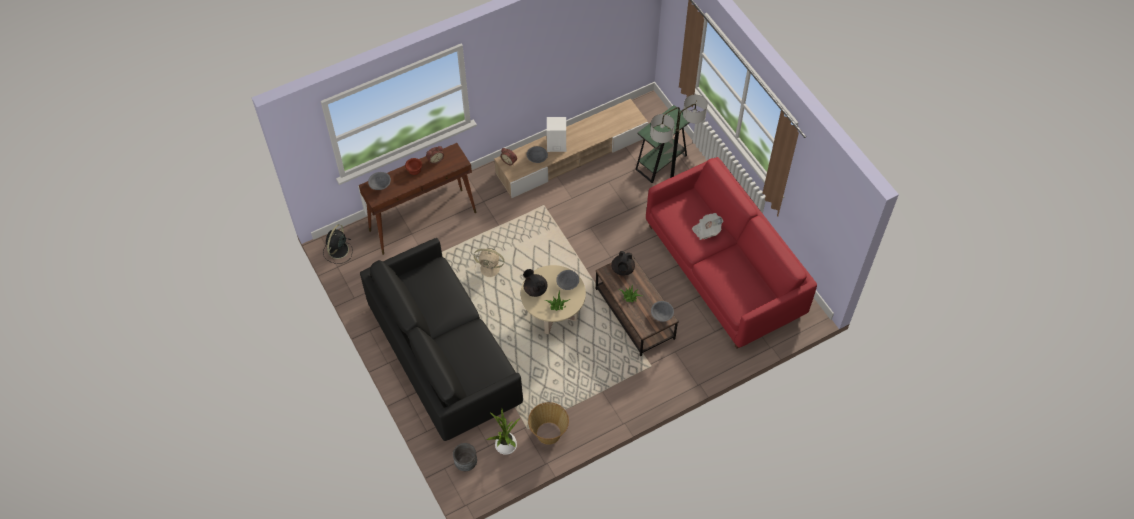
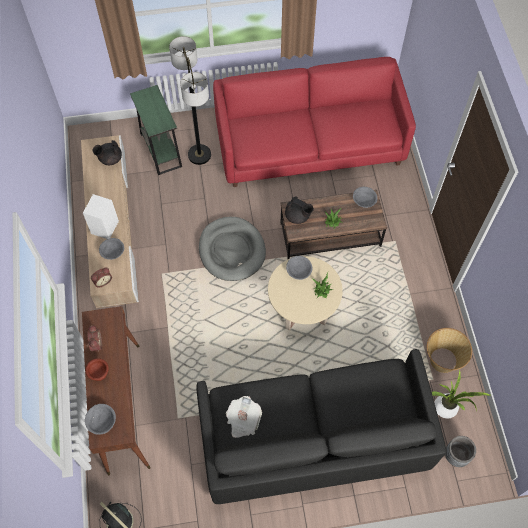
camera: 70 degrees left, 5 degrees up
beige fan [474,248,504,278] -> none
black teapot [523,269,548,297] -> black teapot moved to [93,140,122,165]
newspaper [692,213,723,240] -> newspaper moved to [226,396,262,438]
none -> grey dog bed [199,217,266,281]

